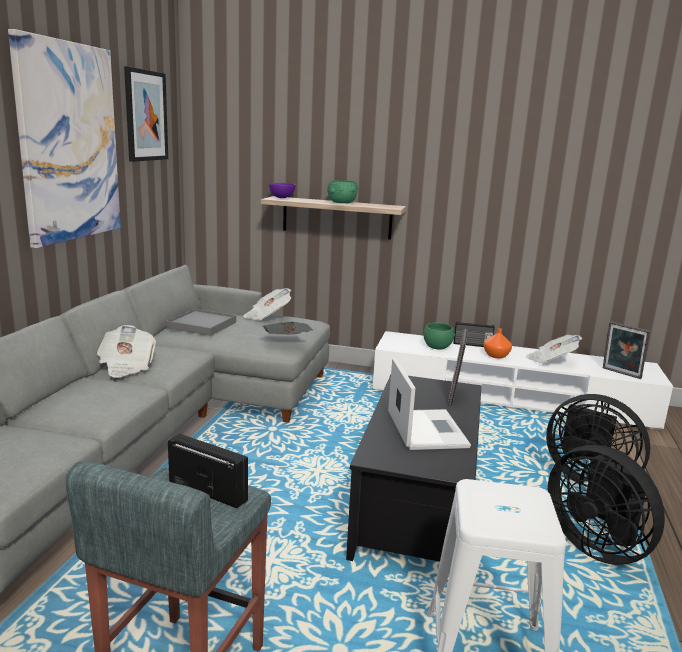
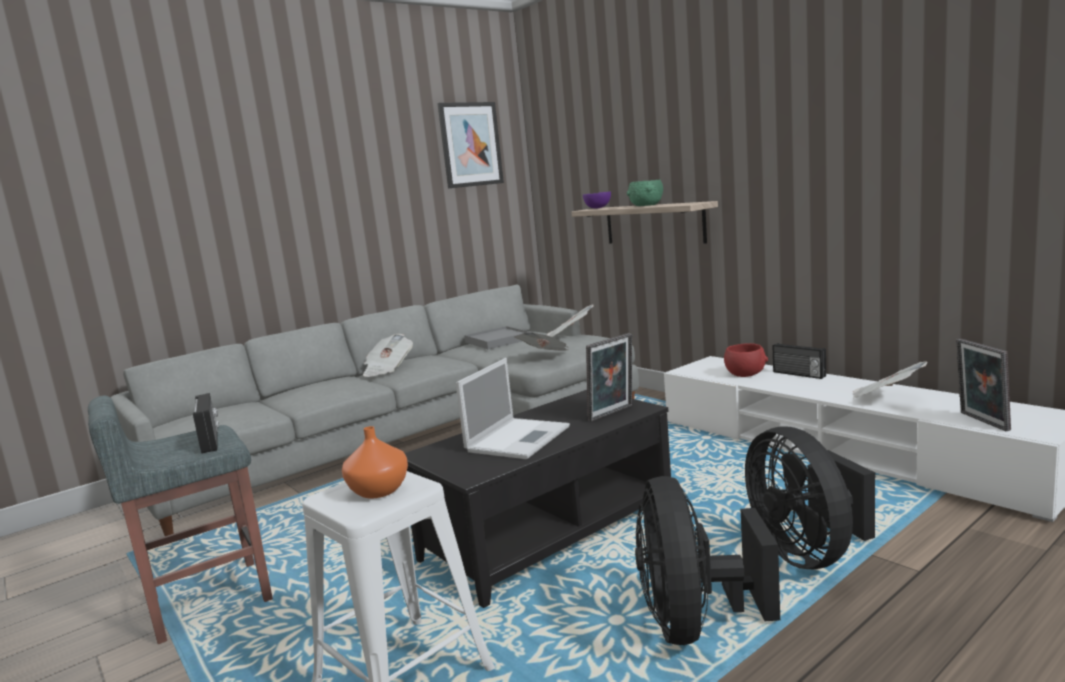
camera: 40 degrees right, 5 degrees down
picture [8,29,121,248] -> none
green bowl [423,322,455,350] -> red bowl [724,343,768,377]
orange vase [484,328,512,358] -> orange vase moved to [342,426,408,499]

